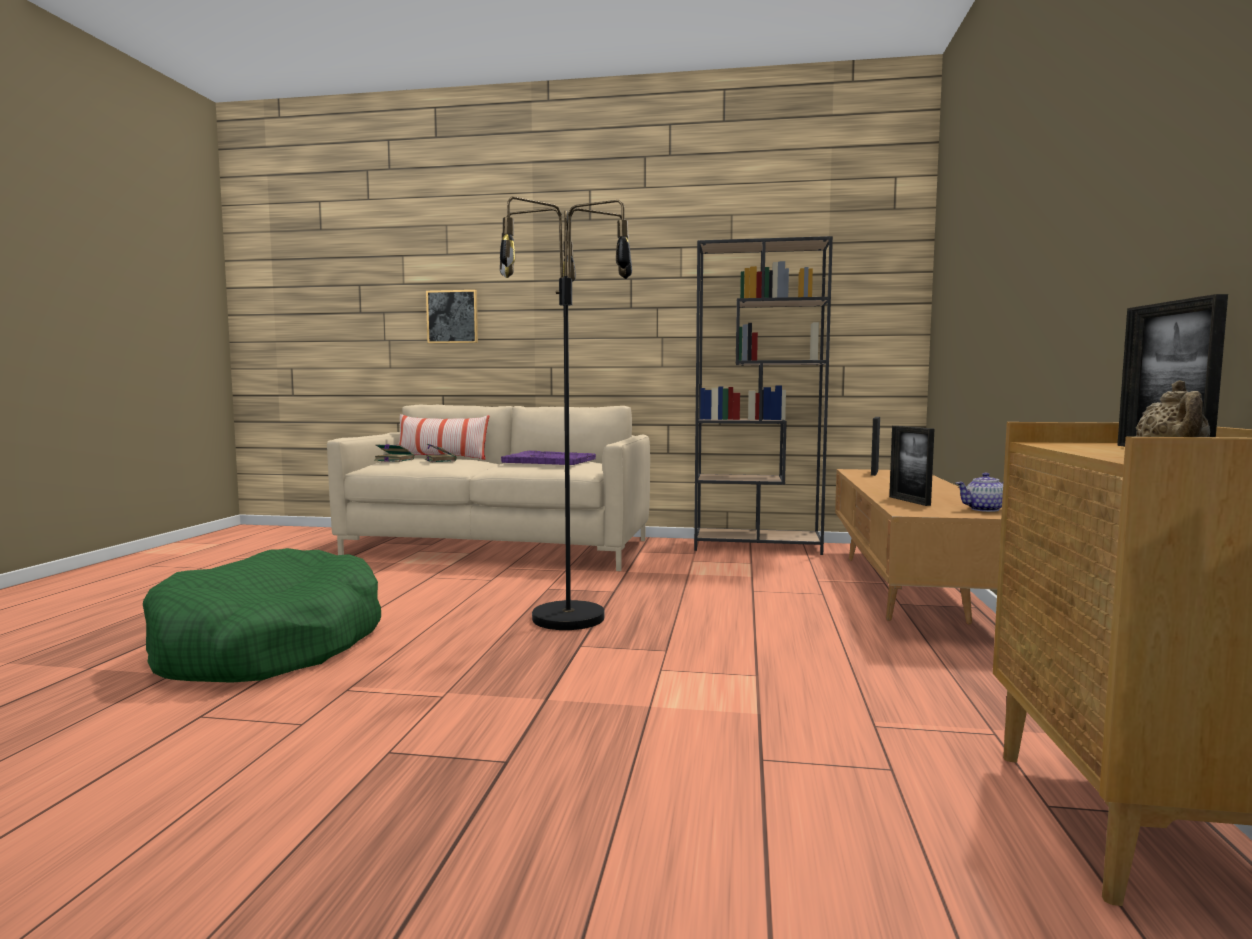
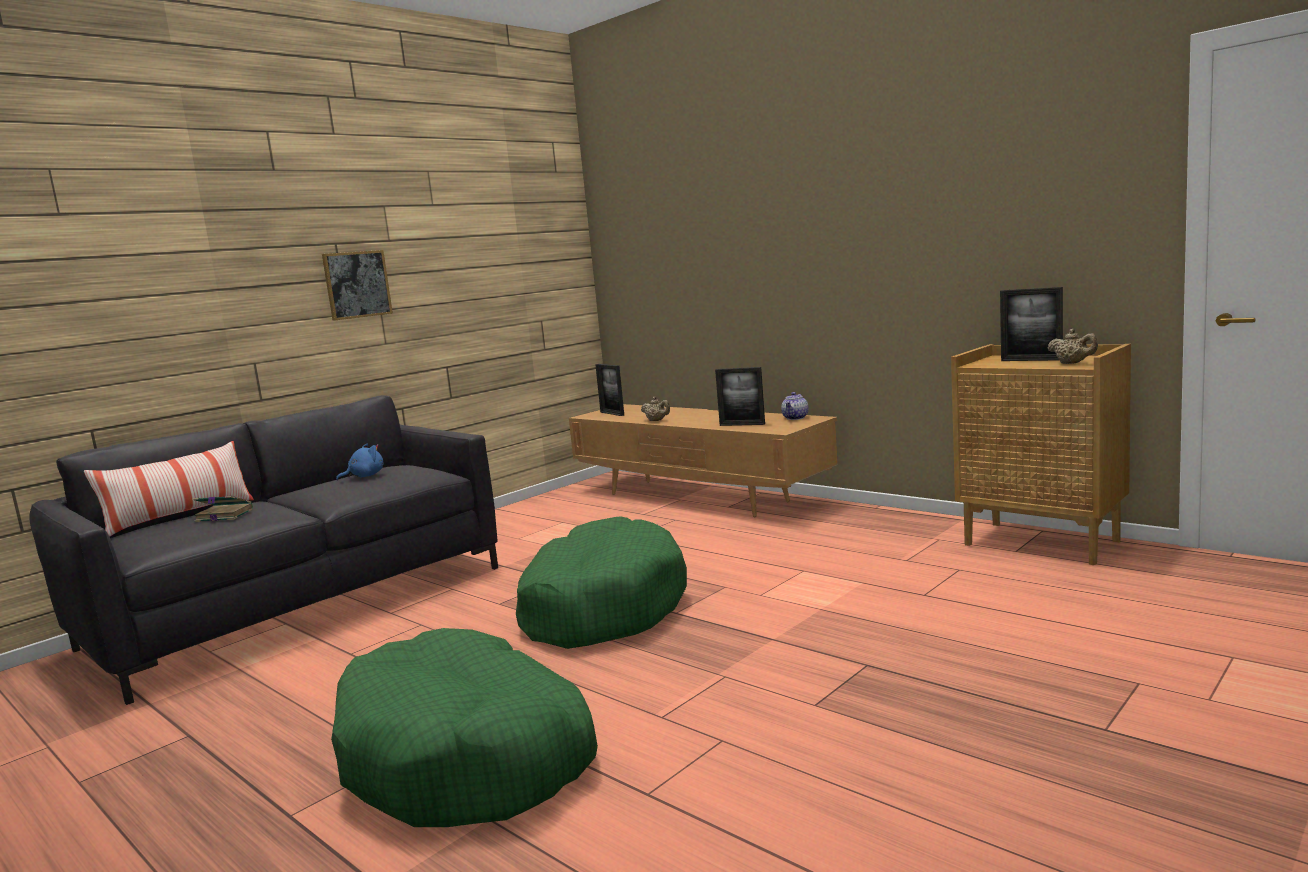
camera: 55 degrees left, 5 degrees up
beige sofa [327,405,650,571] -> black sofa [29,395,498,705]
book [374,444,414,462] -> none
picture [426,290,478,344] -> picture moved to [322,250,393,321]
floor lamp [500,197,632,630] -> green dog bed [516,517,687,649]
purple tray [501,450,596,465] -> blue plush toy [336,443,384,480]
bookcase [694,236,833,555] -> none
none -> beige teapot [641,397,670,421]

